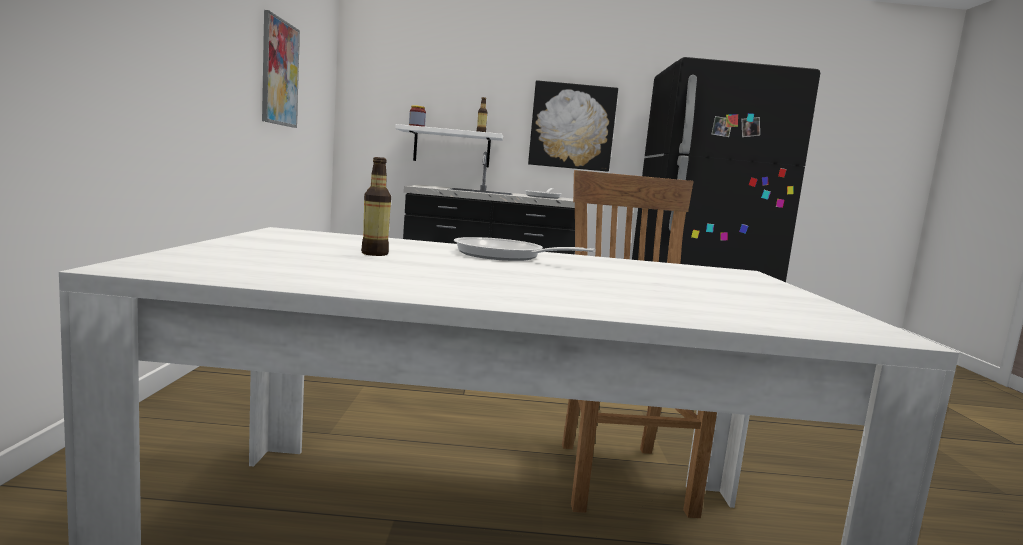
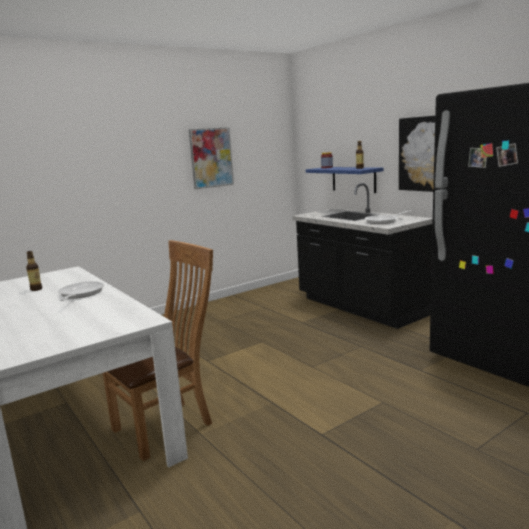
camera: 55 degrees right, 5 degrees up
white shelf [395,124,503,167] -> blue shelf [306,167,383,193]

